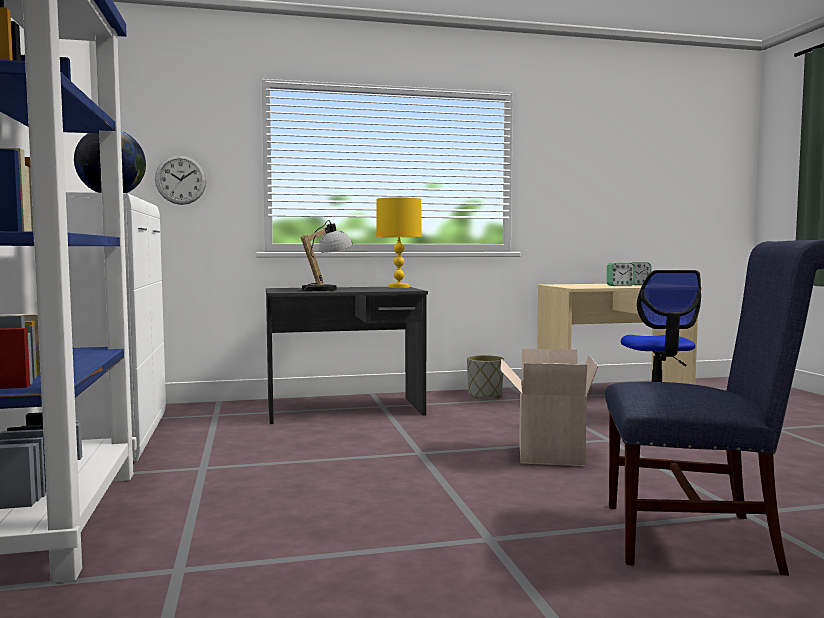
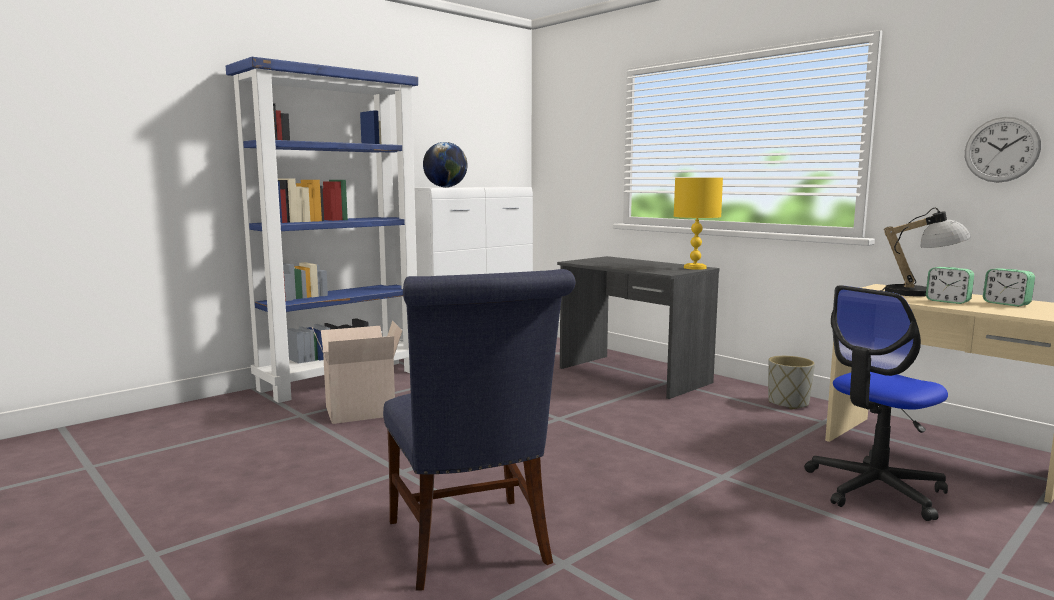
camera: 60 degrees right, 5 degrees up
wall clock [155,155,207,205] -> wall clock moved to [965,117,1041,183]
table lamp [297,220,353,292] -> table lamp moved to [880,208,971,297]
cardboard box [500,349,598,466] -> cardboard box moved to [312,321,403,424]

